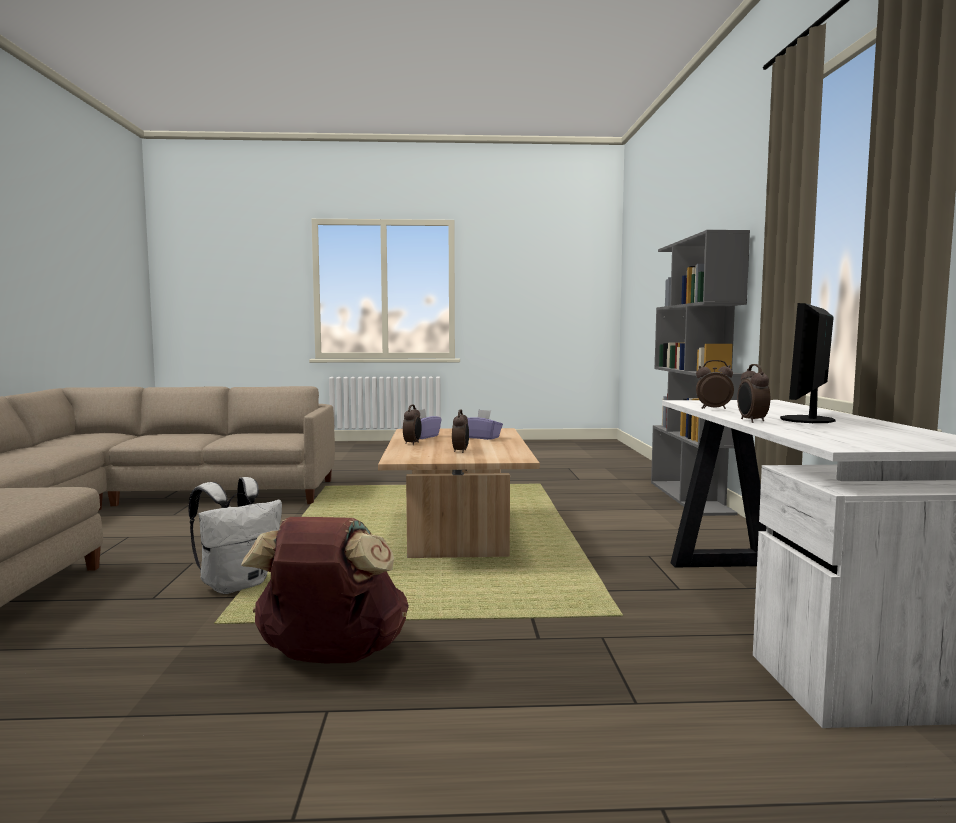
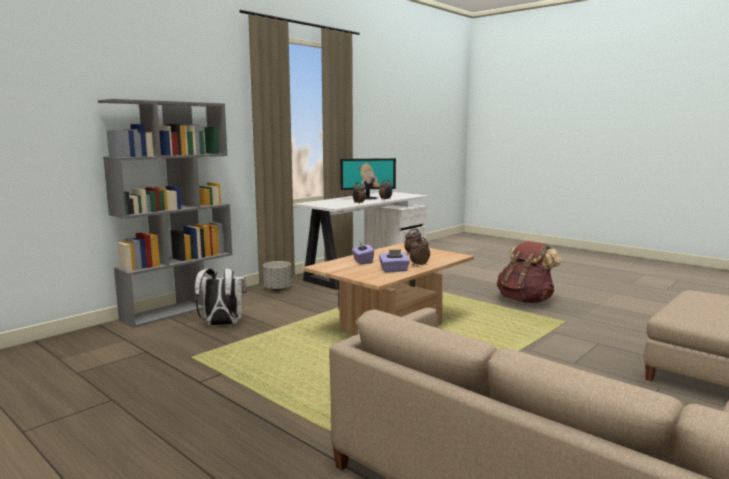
camera: 135 degrees left, 5 degrees up
white backpack [189,477,282,594] -> white backpack moved to [195,268,247,325]
none -> grey planter [263,261,292,291]

